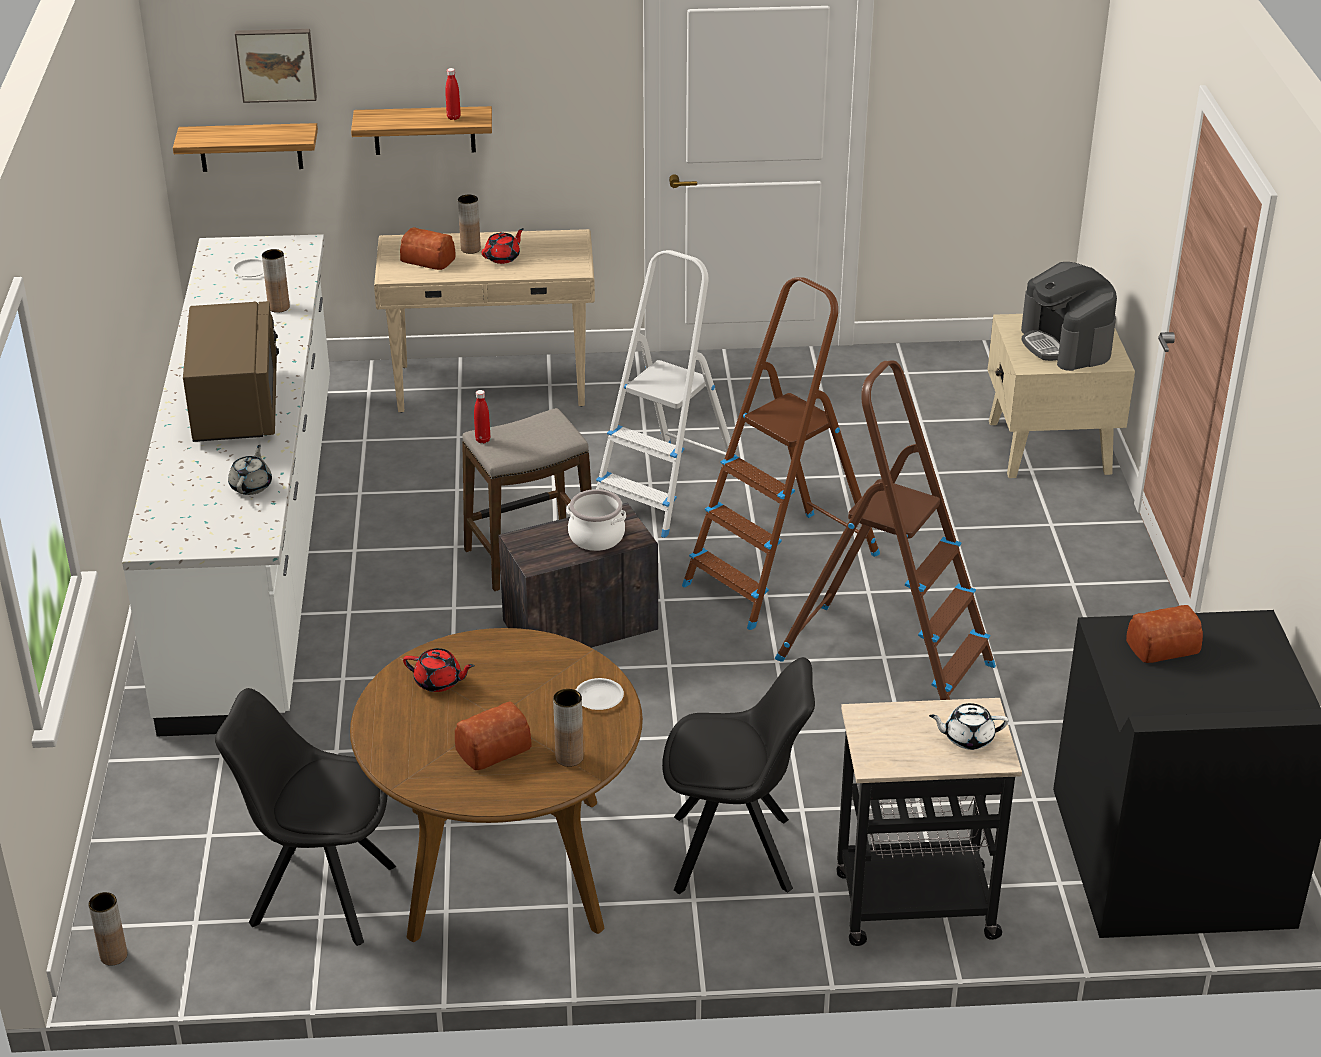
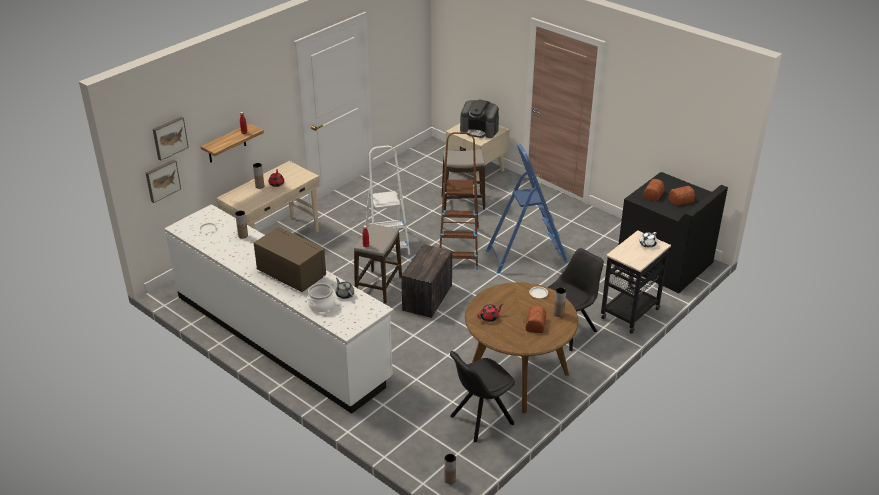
camera: 45 degrees left, 0 degrees up
shelf [173,123,318,172] -> picture [146,160,181,203]
bread [400,227,455,270] -> bread moved to [669,186,695,206]
cooking pot [566,489,626,551] -> cooking pot moved to [307,283,335,312]
brown step ladder [775,360,996,700] -> blue step ladder [486,144,568,274]
none -> stool [442,149,485,210]

